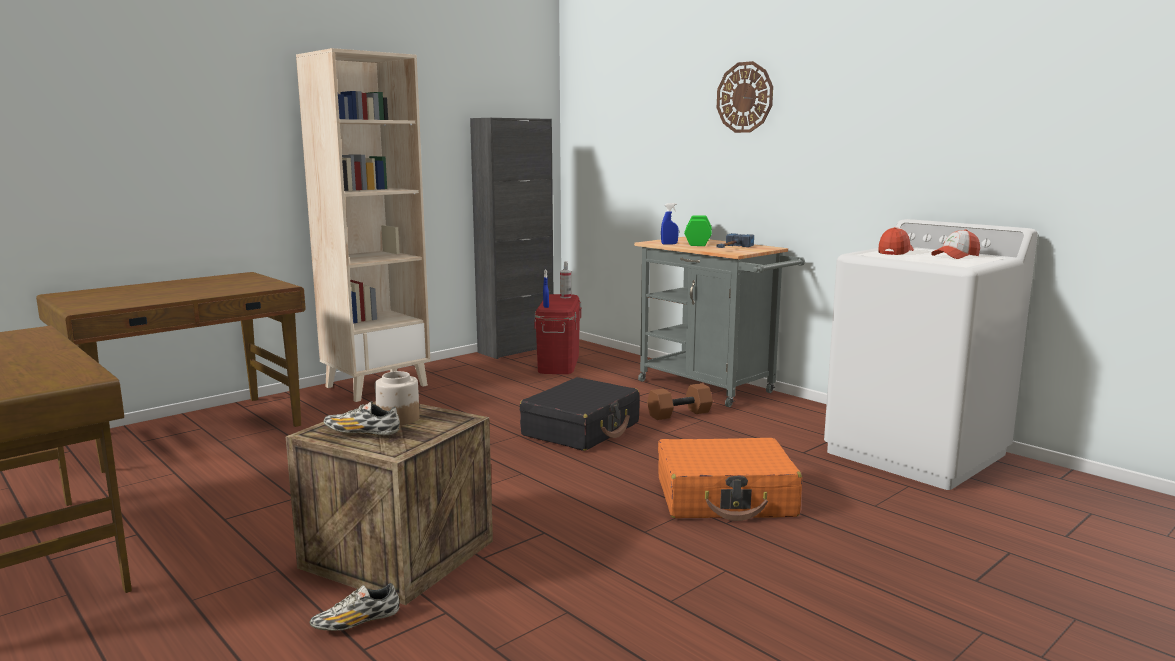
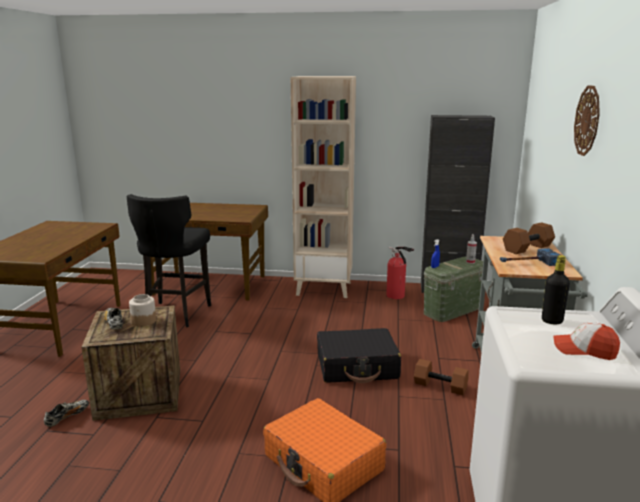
camera: 50 degrees right, 5 degrees up
shoe [310,583,399,631] -> shoe turned 105 degrees clockwise [44,400,89,427]
red storage box [534,294,581,374] -> green storage box [424,256,483,322]
blue spray bottle [661,203,679,245] -> none
green dumbbell [684,215,712,246] -> brown dumbbell [503,222,555,254]
cap [878,227,914,255] -> black bottle [542,255,570,324]
none -> black stool [127,194,211,327]
none -> fire extinguisher [386,247,414,299]

